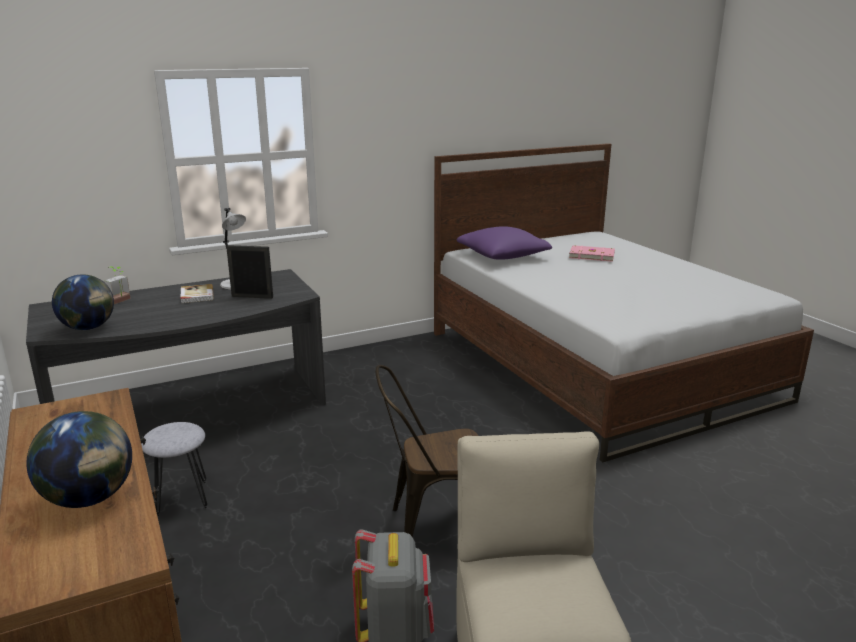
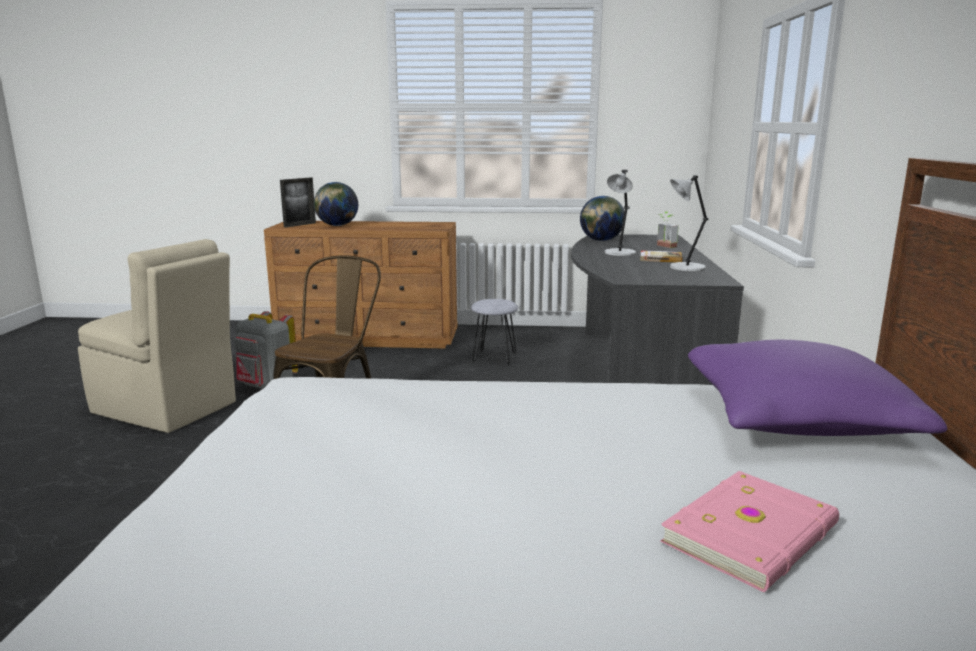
camera: 120 degrees right, 5 degrees down
picture frame [226,245,273,299] -> picture frame moved to [280,177,316,227]
none -> grey table lamp [604,170,636,256]

